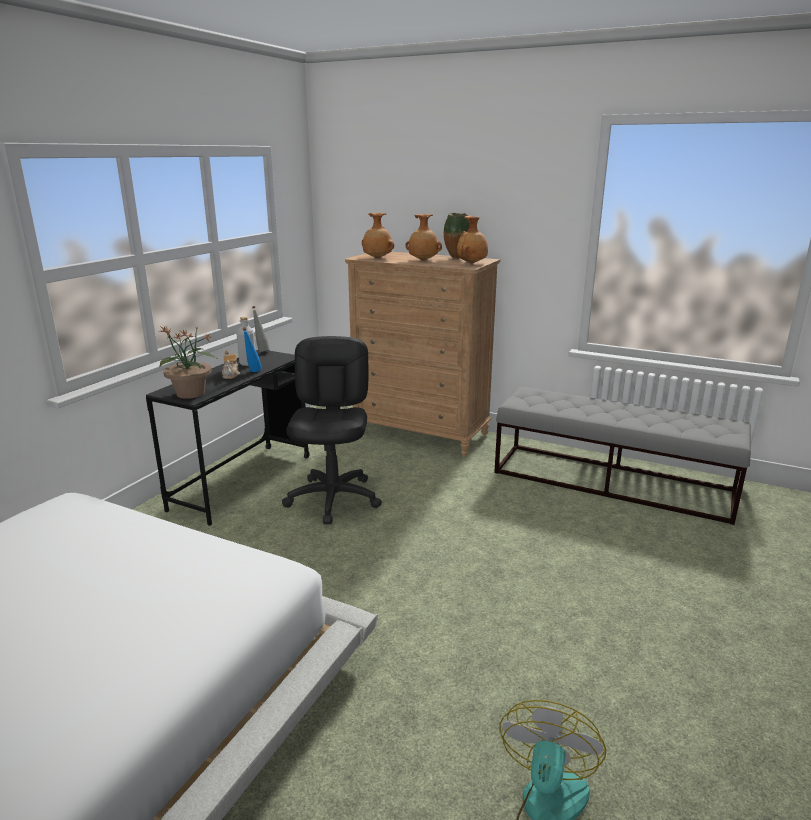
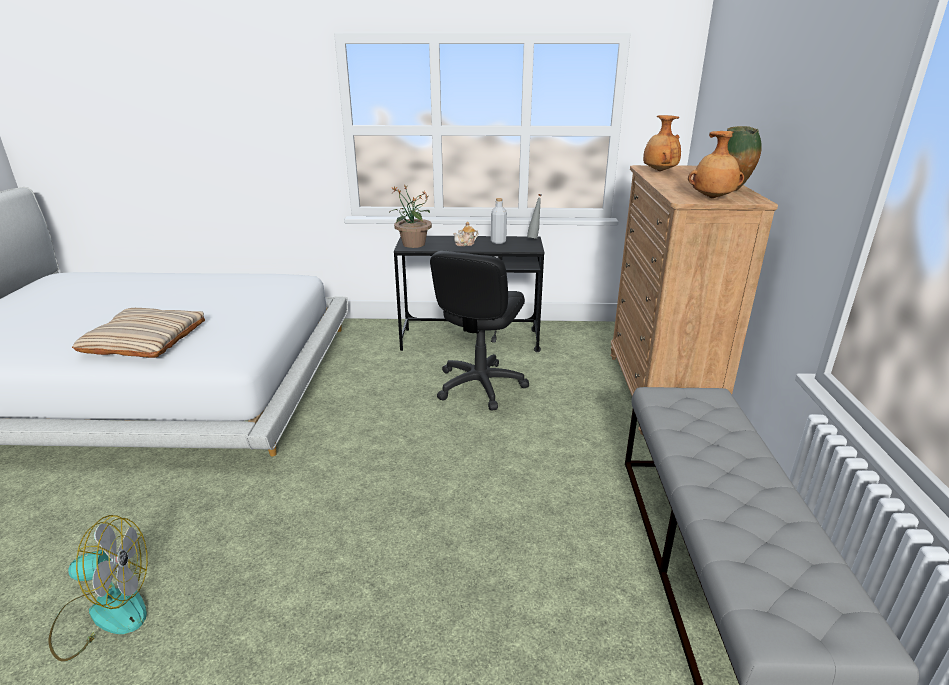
camera: 65 degrees right, 5 degrees up
blue bottle [242,327,262,372] -> none
black office chair [282,336,382,524] -> black office chair turned 135 degrees clockwise [430,251,529,411]
brown vase [405,214,442,260] -> none
none -> beige pillow [72,308,205,358]

